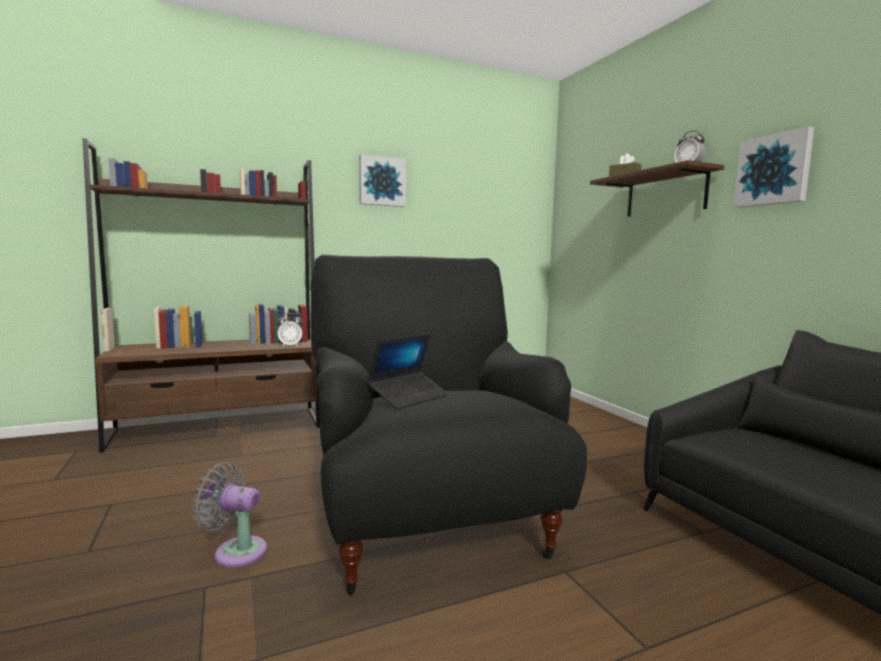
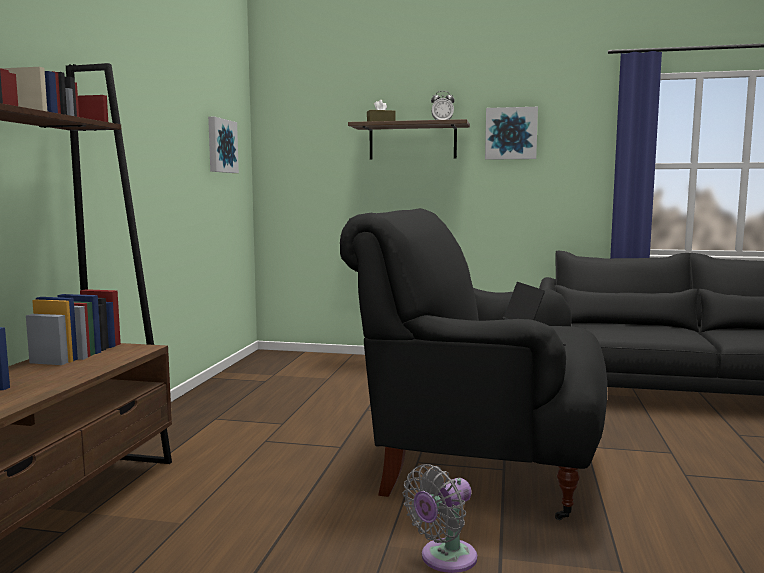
camera: 55 degrees left, 0 degrees up
alarm clock [277,313,303,347] -> none
picture [359,154,406,207] -> picture moved to [208,117,239,173]

